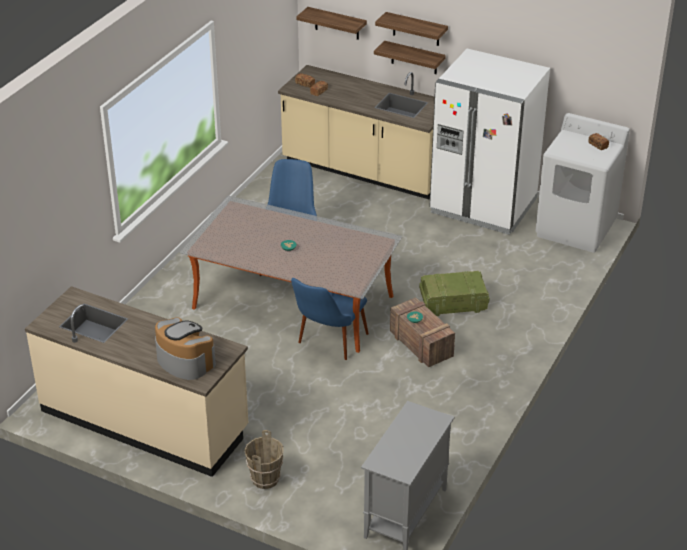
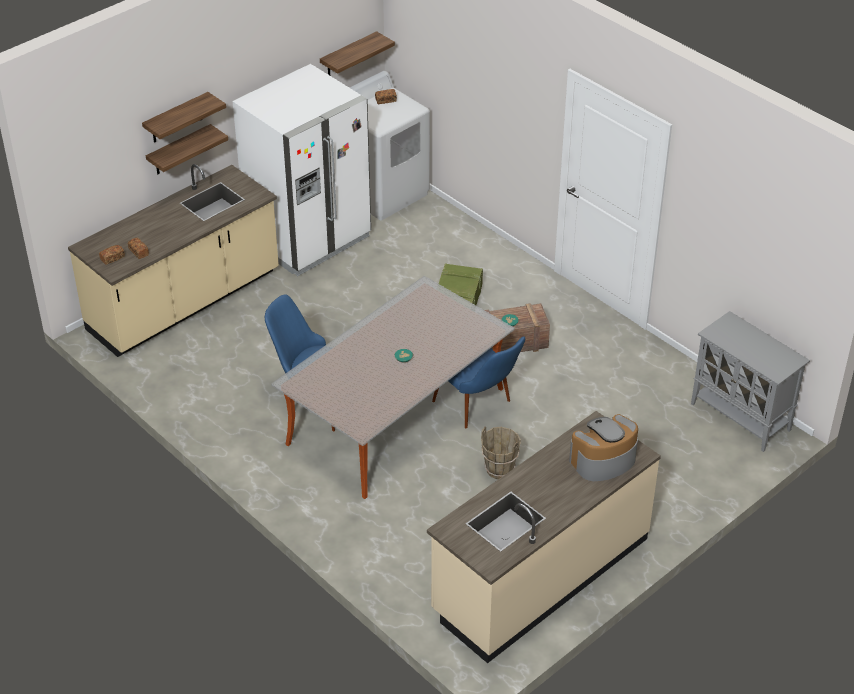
camera: 70 degrees left, 5 degrees up
brown bucket [244,430,283,489] -> brown bucket moved to [481,426,521,479]
shelf [296,7,367,40] -> shelf moved to [320,31,395,75]

